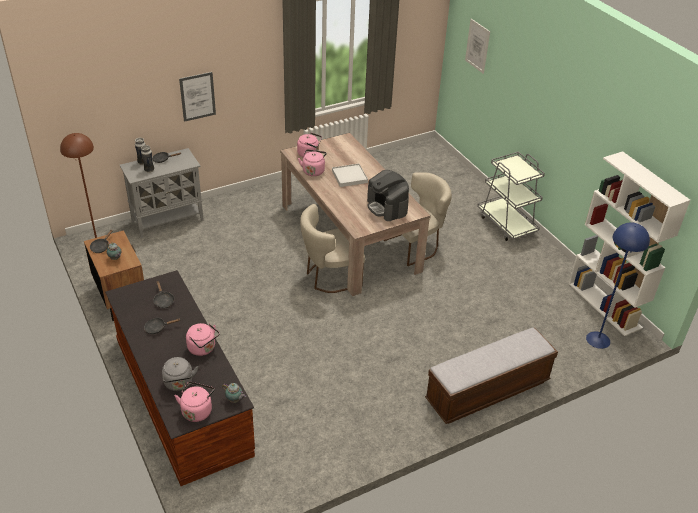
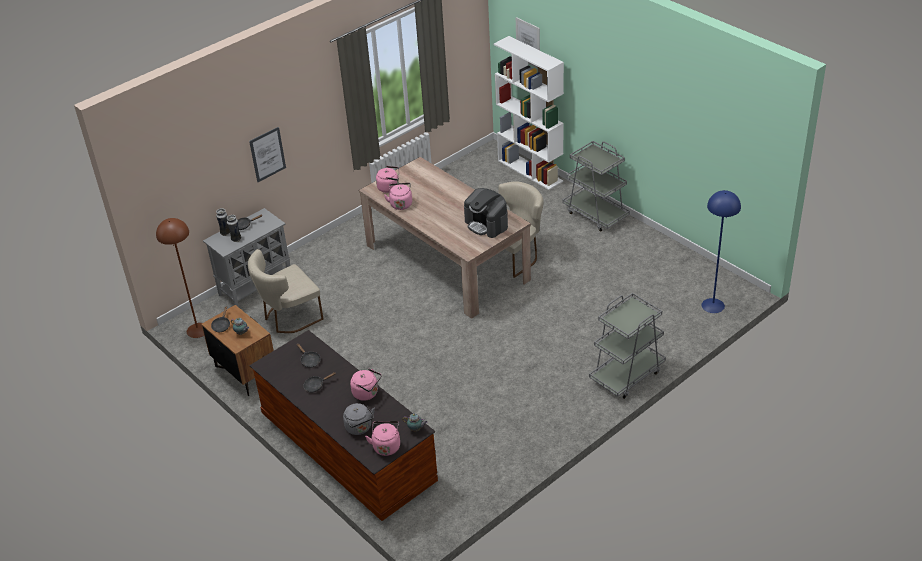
camera: 10 degrees left, 0 degrees up
beige chair [300,204,365,293] -> beige chair moved to [248,249,323,333]
white tray [332,164,368,187] -> none
bench [425,328,558,424] -> grey cart [589,293,666,399]
white bookcase [569,151,690,336] -> white bookcase moved to [494,36,564,190]

